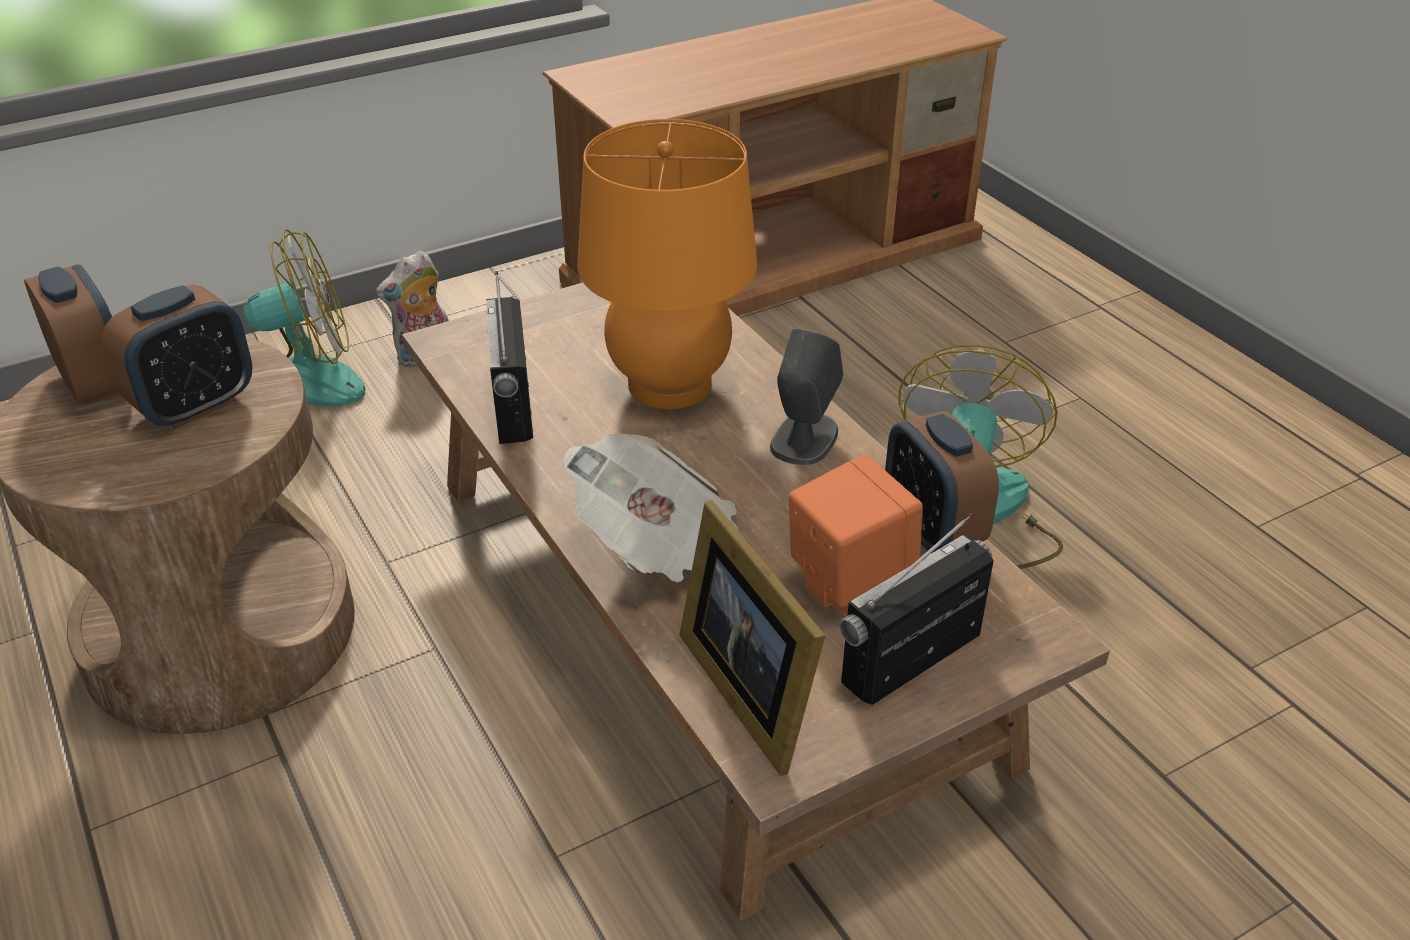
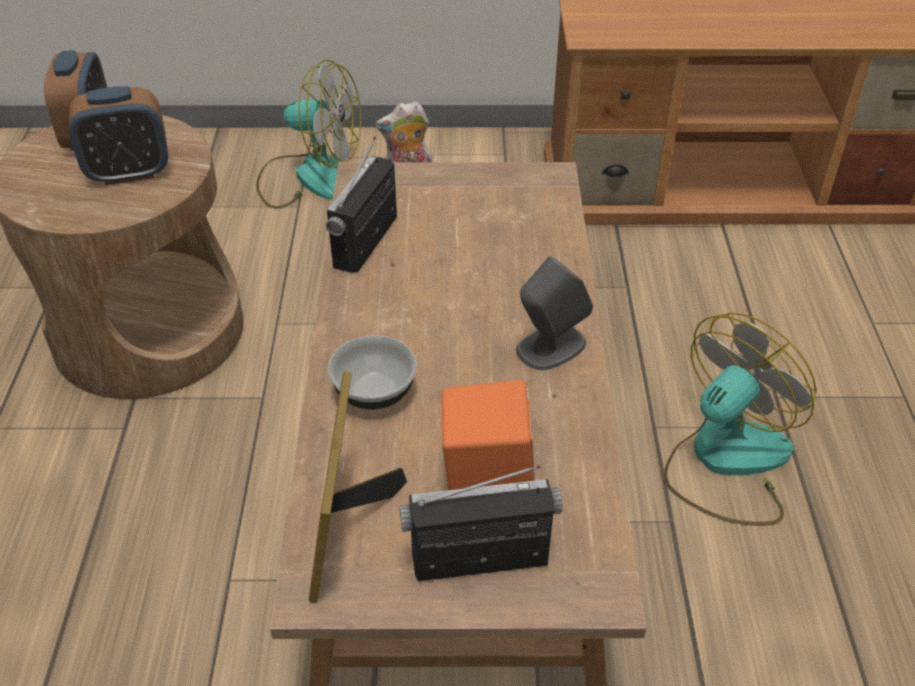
camera: 30 degrees right, 5 degrees up
newspaper [563,434,739,582] -> bowl [328,335,417,409]
orange table lamp [577,119,757,409] -> none
alarm clock [885,411,999,553] -> none

